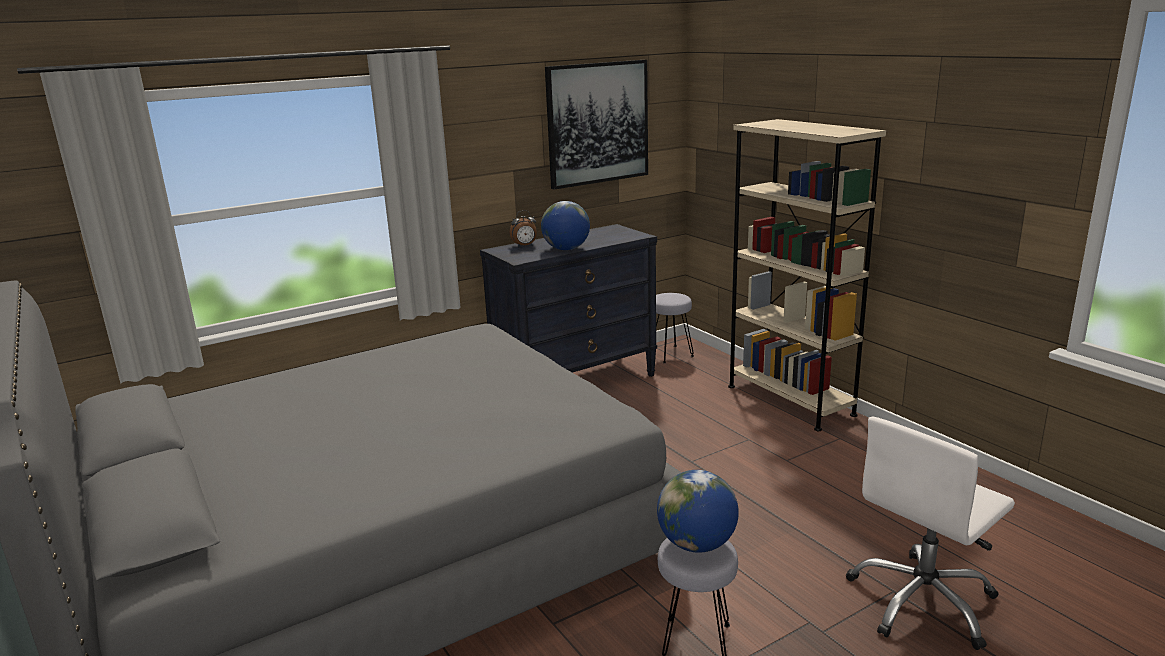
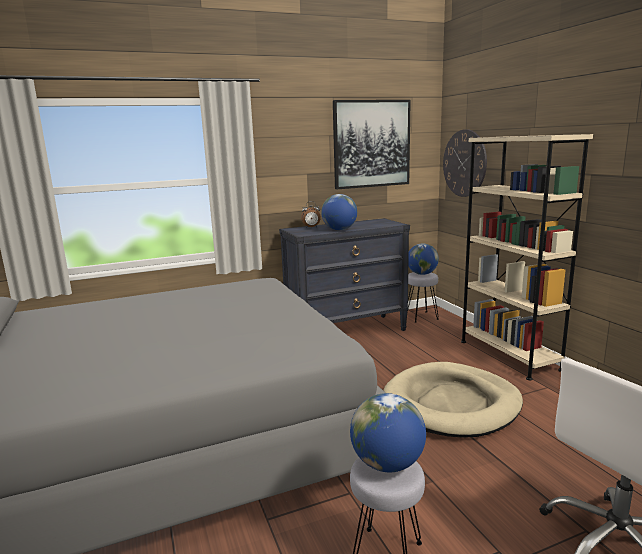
camera: 10 degrees right, 5 degrees down
none -> beige dog bed [383,362,523,437]
none -> globe [408,243,439,275]
none -> wall clock [443,129,487,197]

